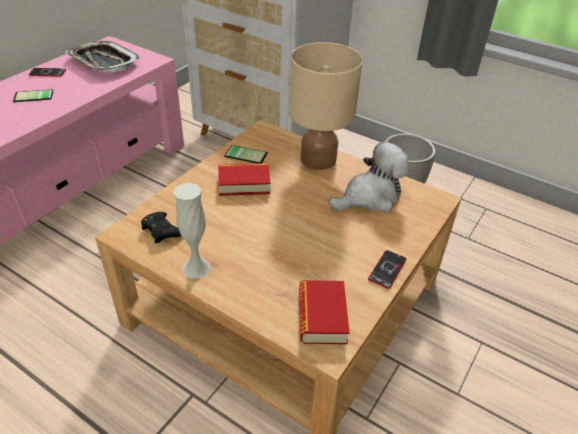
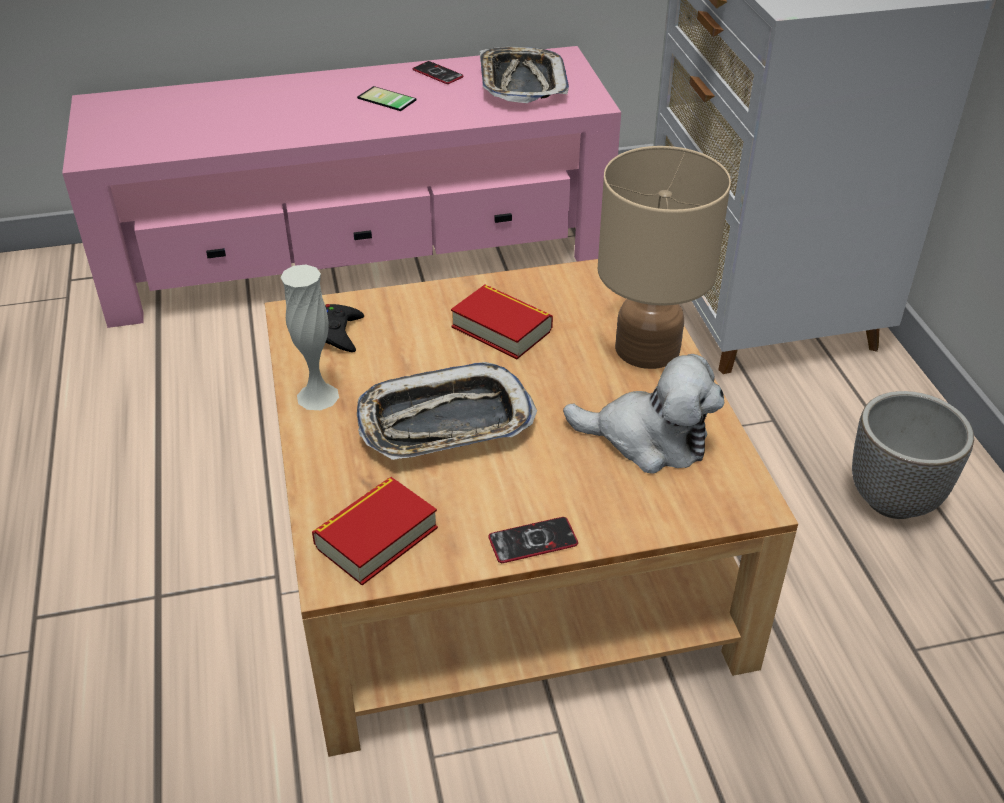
camera: 45 degrees right, 0 degrees up
phone [225,145,268,164] -> none
none -> tray [357,362,537,460]

